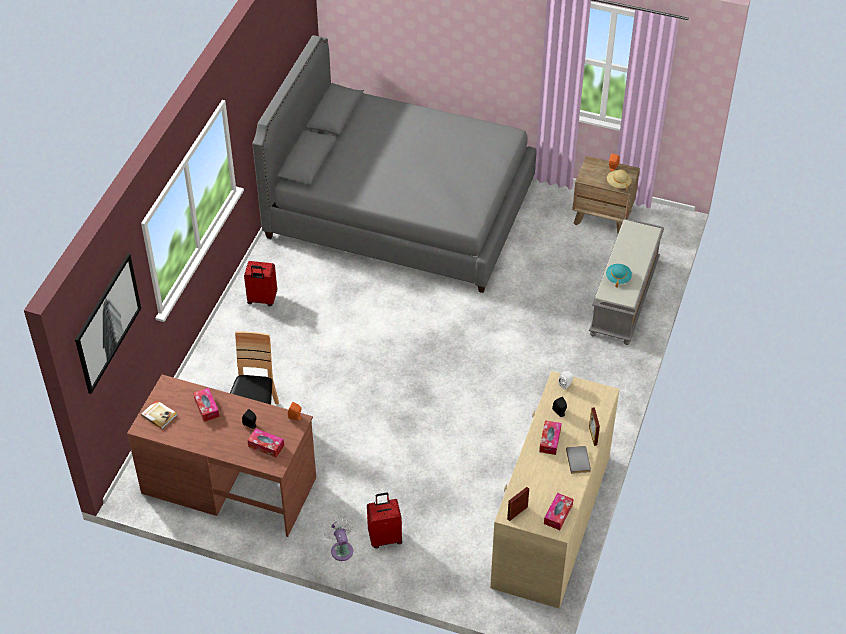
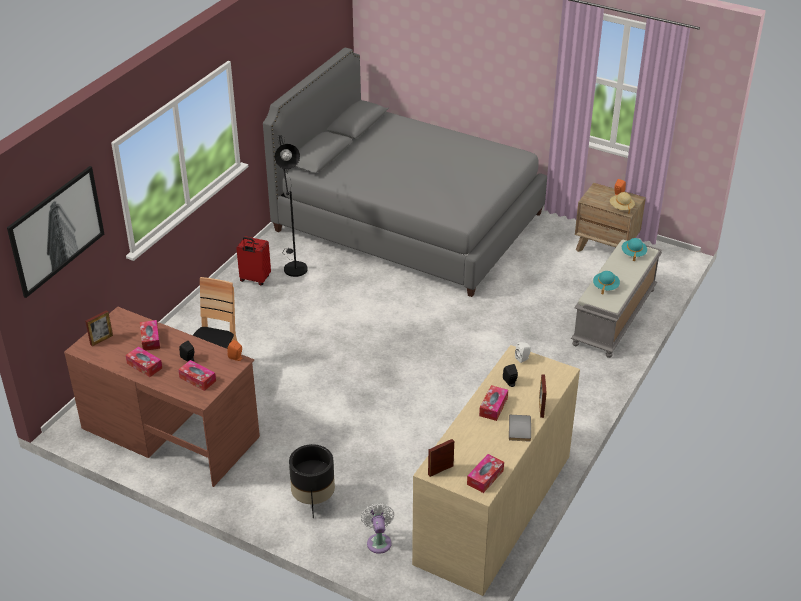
camera: 10 degrees right, 10 degrees down
book [141,400,177,429] -> picture frame [85,310,113,346]
white fan [324,518,353,561] -> white fan moved to [361,503,394,554]
red suitcase [367,493,402,548] -> black planter [289,444,335,518]
none -> tissue box [126,346,162,377]
none -> black floor lamp [275,135,308,277]
none -> turquoise hat [622,238,647,261]

